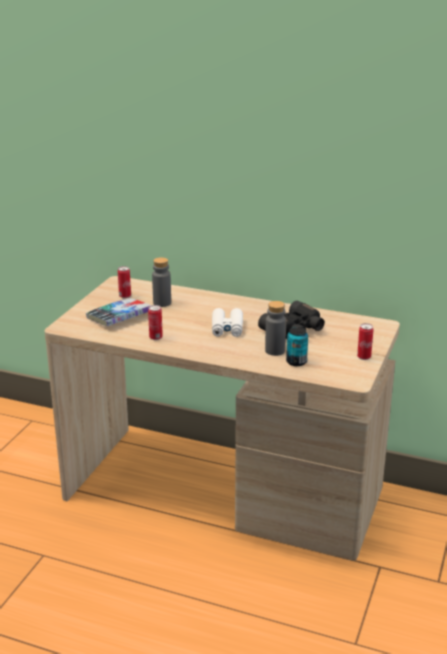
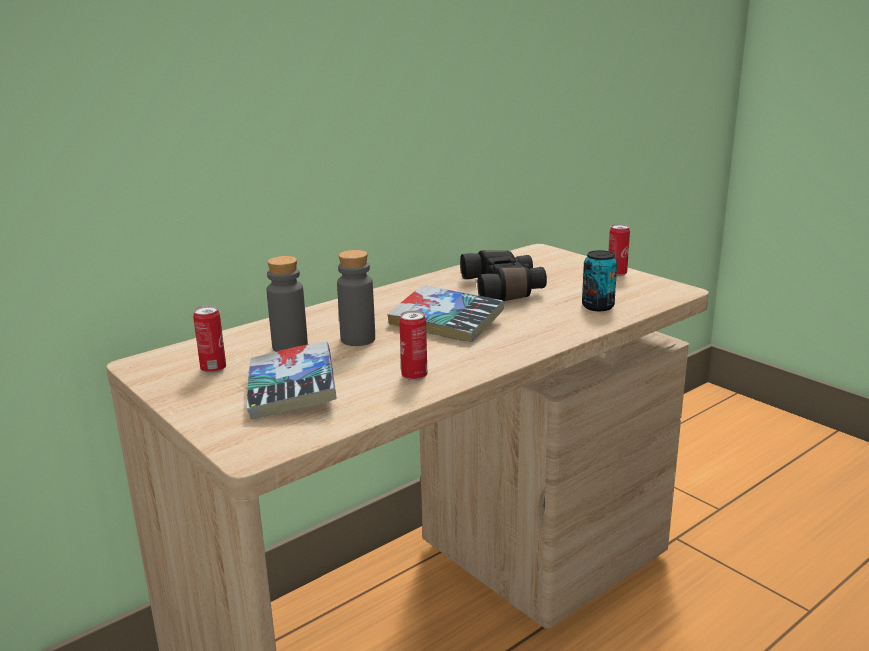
camera: 60 degrees left, 5 degrees down
white binoculars [212,308,243,337] -> book [387,285,504,342]
grey bottle [265,301,286,356] -> grey bottle moved to [337,250,375,346]

